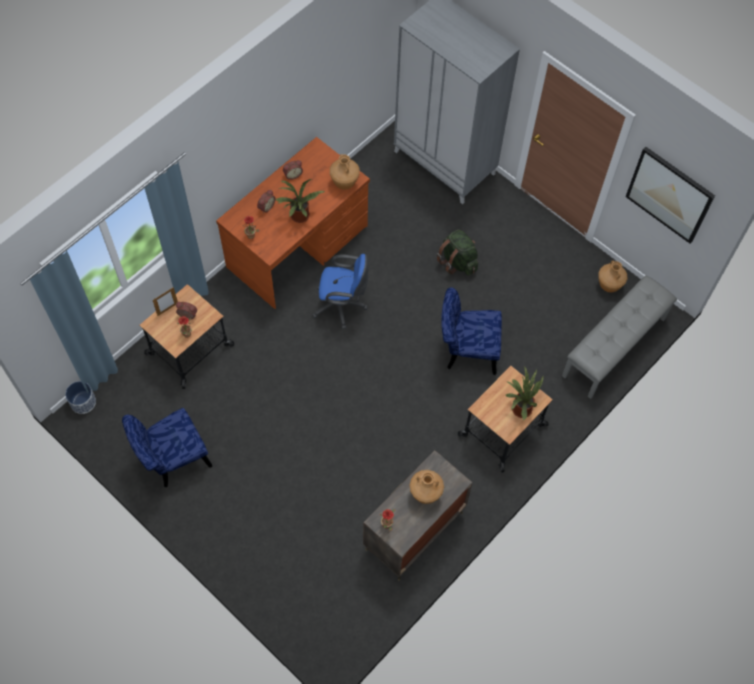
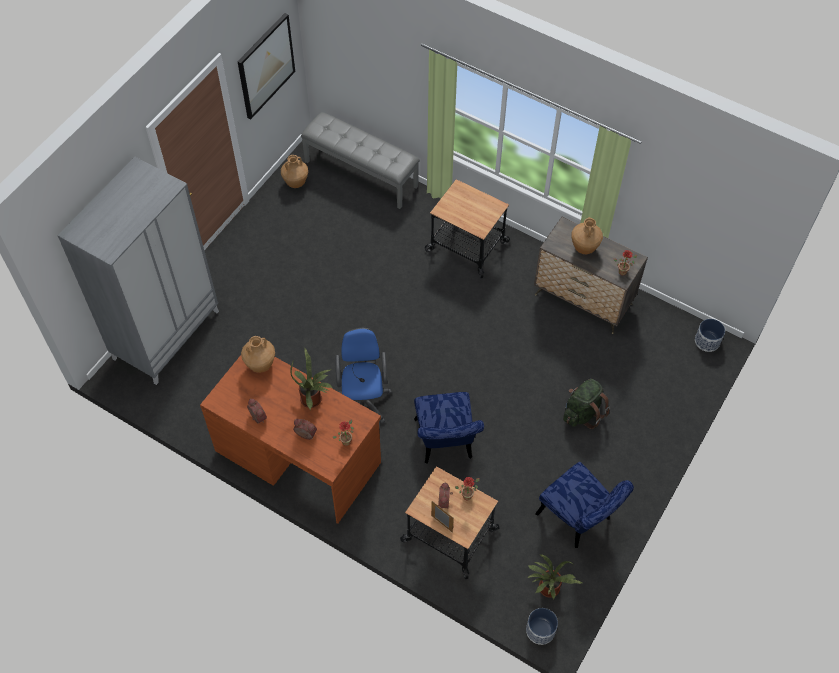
camera: 100 degrees left, 5 degrees down
green backpack [437,229,478,275] -> green backpack moved to [563,379,610,429]
blue chair [441,287,502,375] -> blue chair moved to [414,392,484,464]
potted plant [505,366,544,421] -> potted plant moved to [528,554,582,599]
none -> planter [695,319,725,352]

